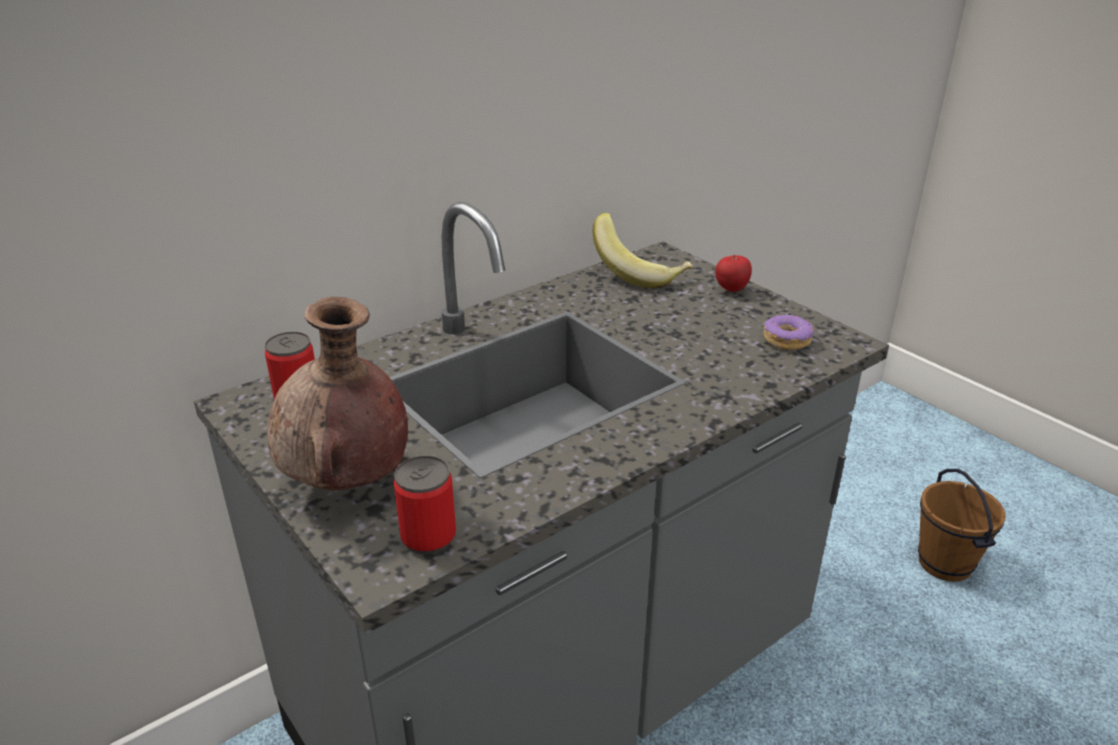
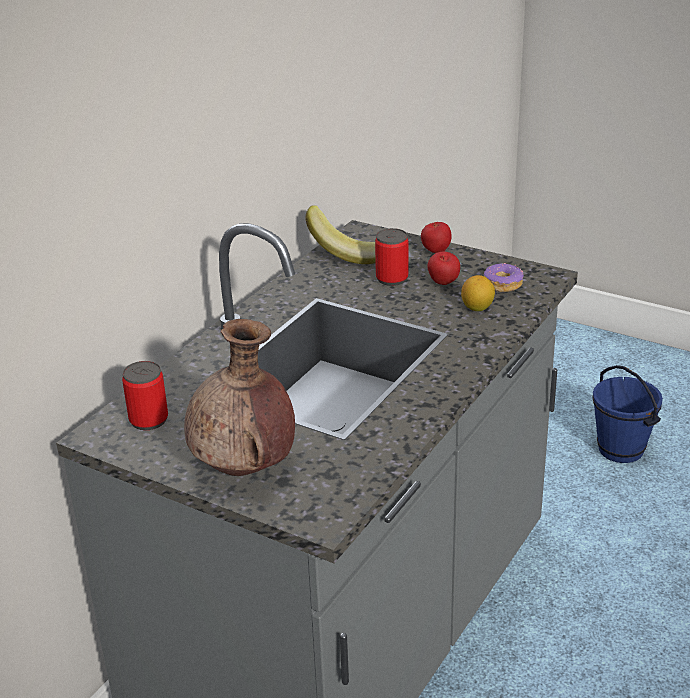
camera: 20 degrees left, 0 degrees up
can [394,456,456,554] -> can moved to [375,228,408,286]
brown bucket [918,469,1006,582] -> blue bucket [593,365,663,463]
none -> apple [427,252,460,285]
none -> lemon [461,275,495,311]

